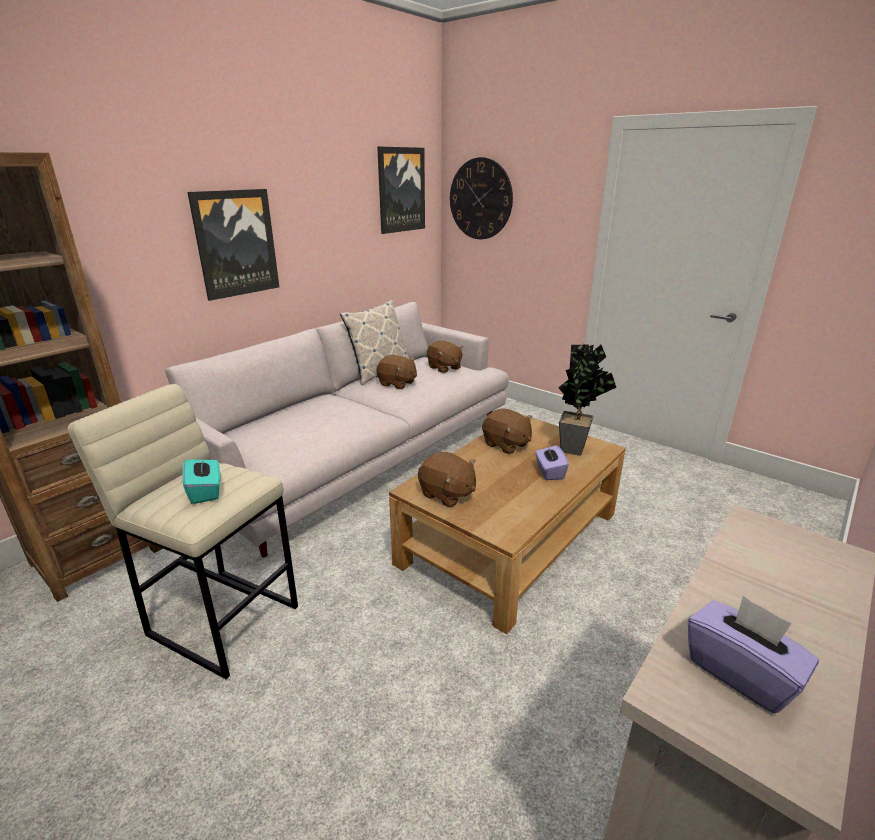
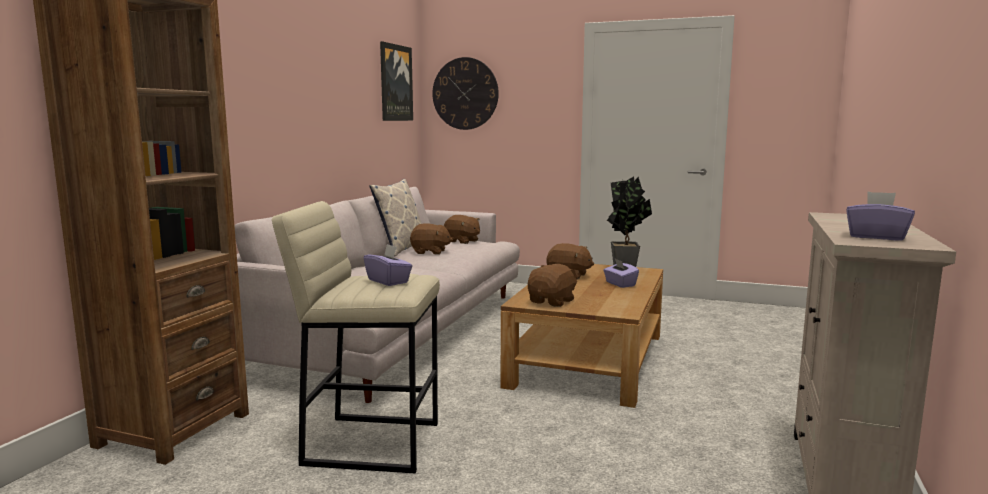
camera: 20 degrees left, 15 degrees down
turquoise tissue box [182,453,220,504] -> purple tissue box [364,244,413,286]
picture [187,189,279,301] -> none
brown plush toy [418,452,476,507] -> brown plush toy turned 75 degrees counterclockwise [528,264,579,307]

